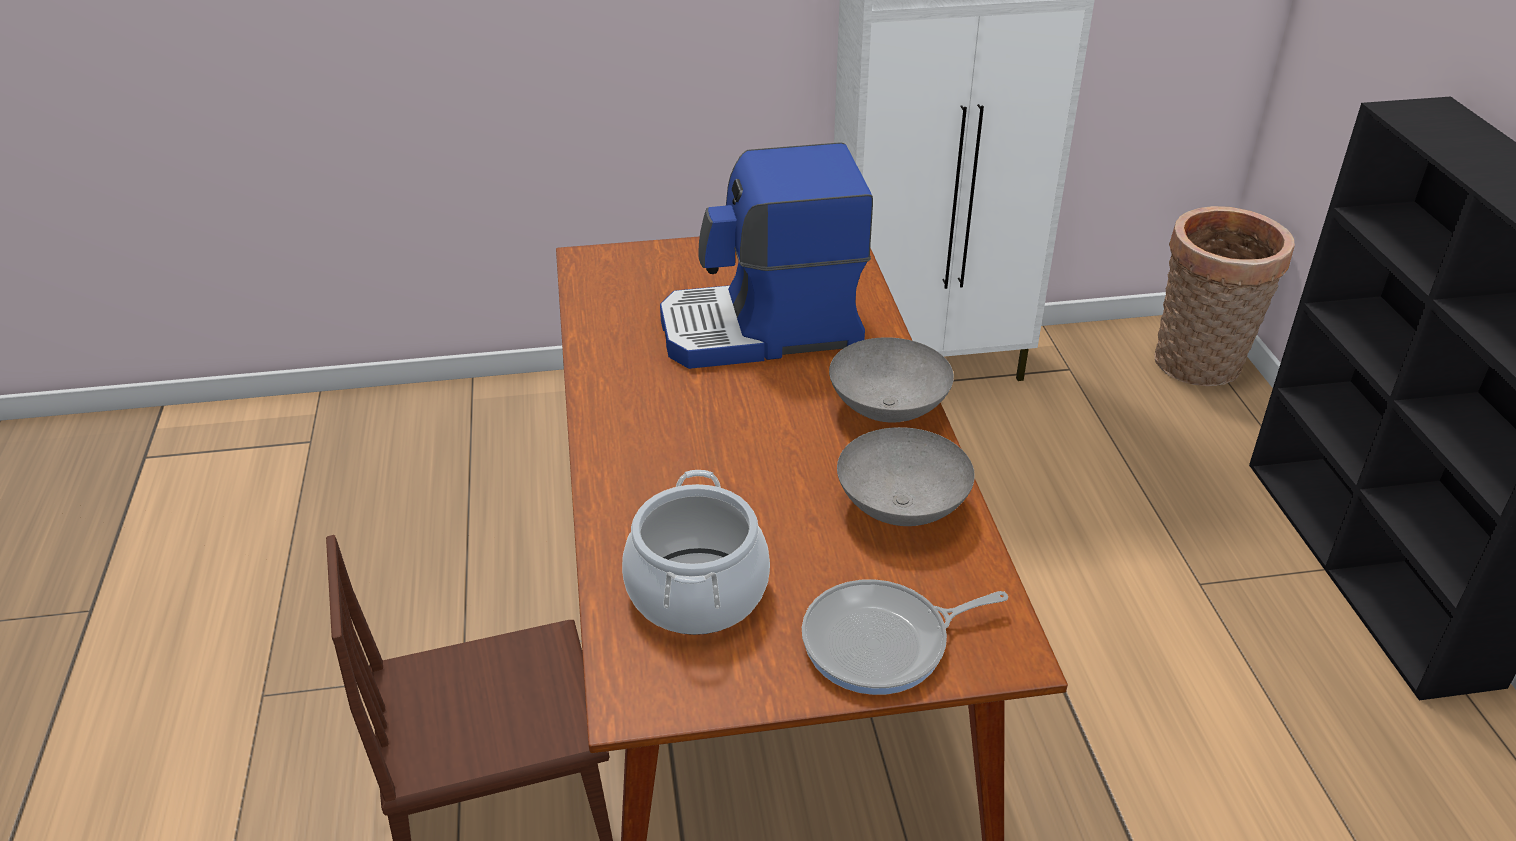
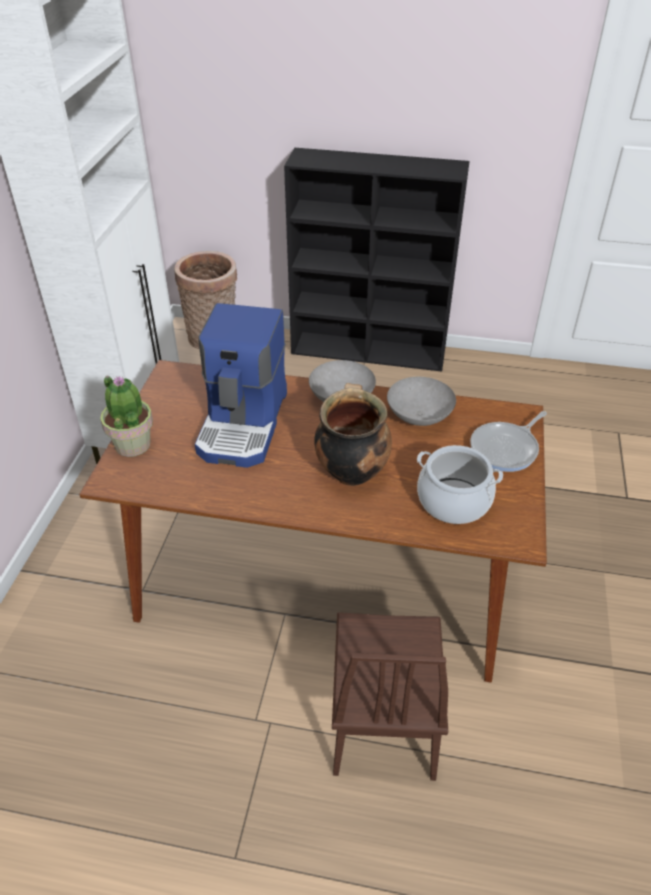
camera: 70 degrees left, 5 degrees up
frying pan [802,579,1008,695] -> frying pan turned 45 degrees clockwise [470,411,547,472]
none -> potted plant [100,375,153,457]
none -> cooking pot [314,383,392,486]

